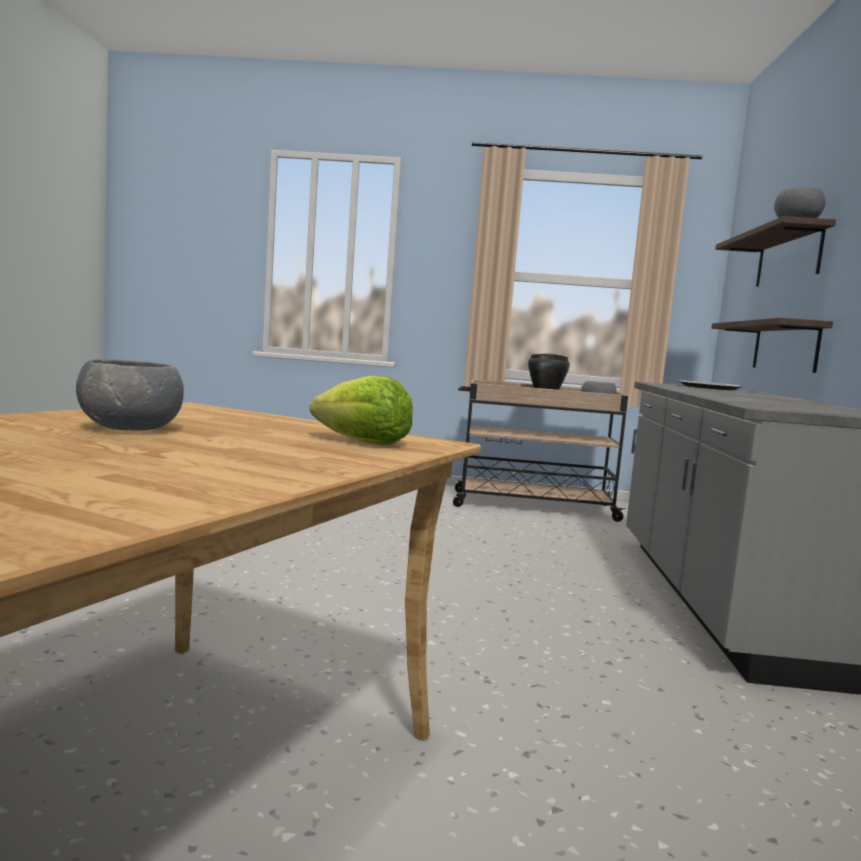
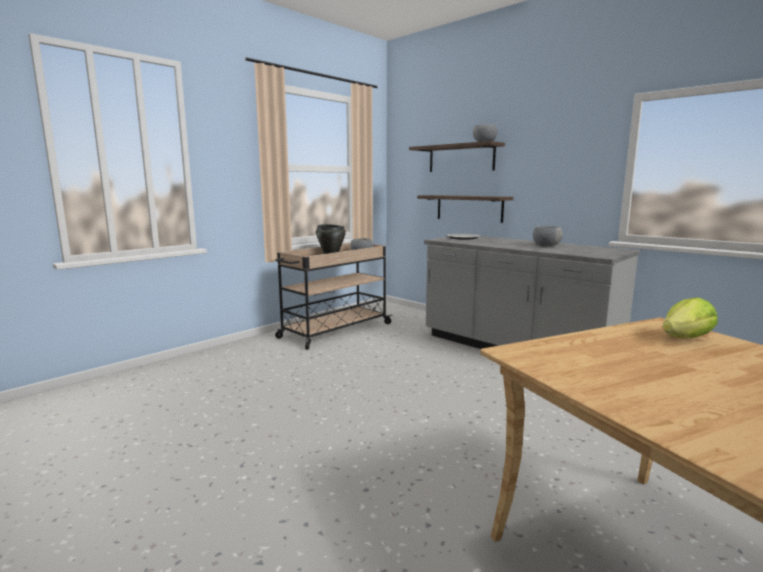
camera: 50 degrees left, 5 degrees up
grey bowl [76,359,184,431] -> grey bowl moved to [533,226,563,246]

